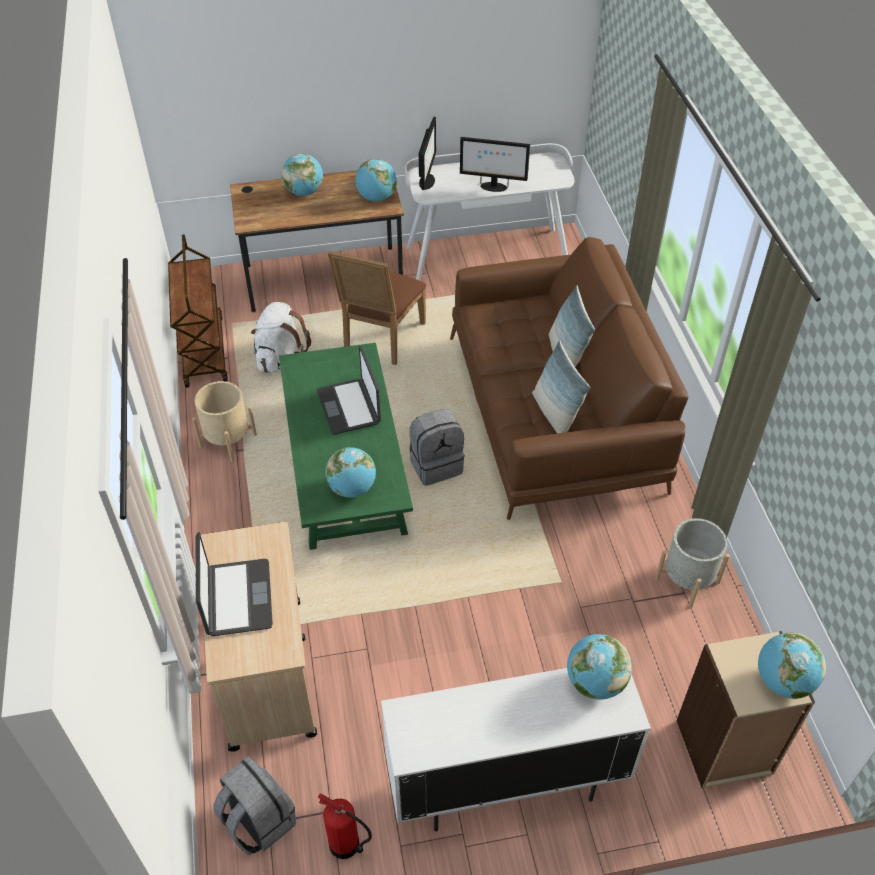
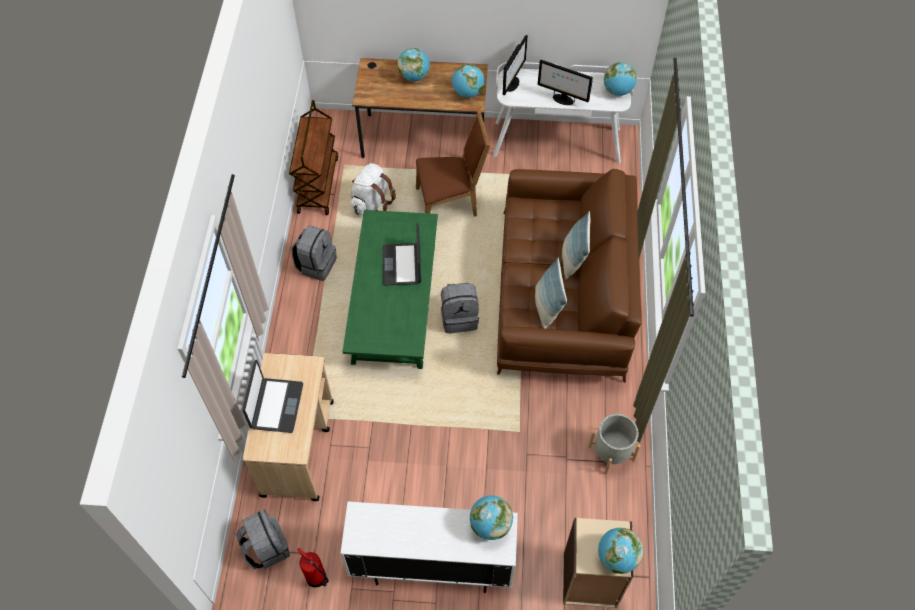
camera: 15 degrees right, 10 degrees up
beige planter [192,381,257,462] -> grey backpack [292,225,337,281]
globe [326,447,376,498] -> globe moved to [604,62,637,96]
brown chair [328,251,426,365] -> brown chair turned 135 degrees counterclockwise [416,111,490,216]

